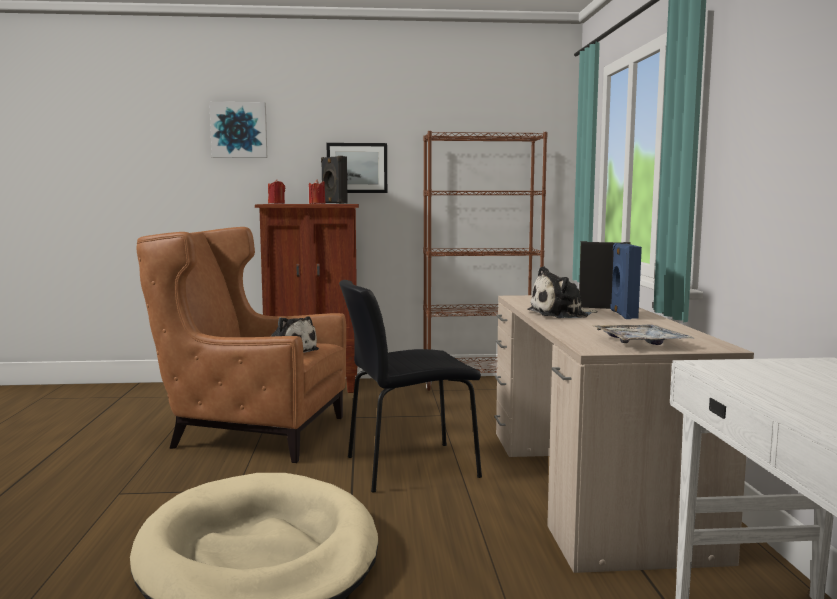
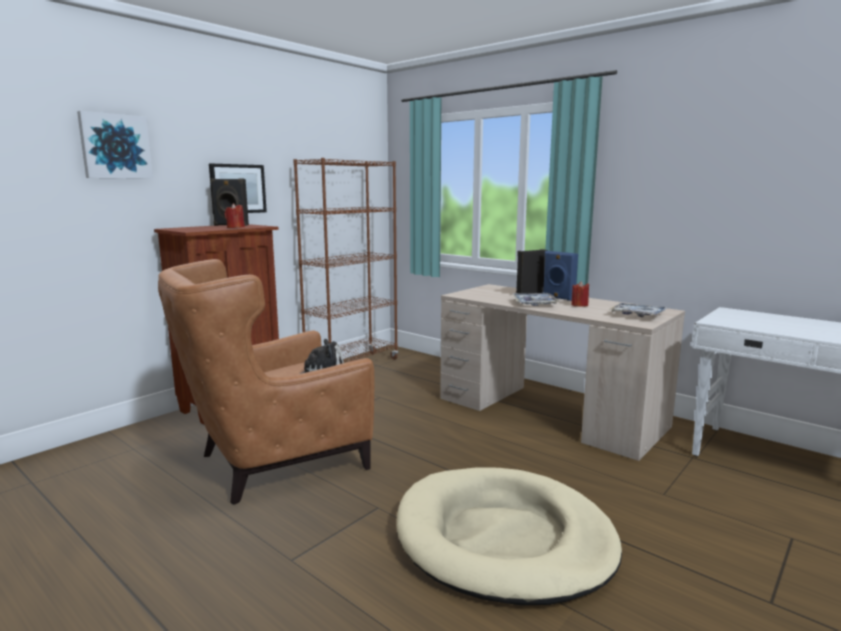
camera: 45 degrees left, 5 degrees up
red candle [268,180,285,204] -> red candle moved to [571,281,589,307]
black chair [339,280,482,493] -> none
plush toy [527,266,598,318] -> tray [513,293,559,306]

